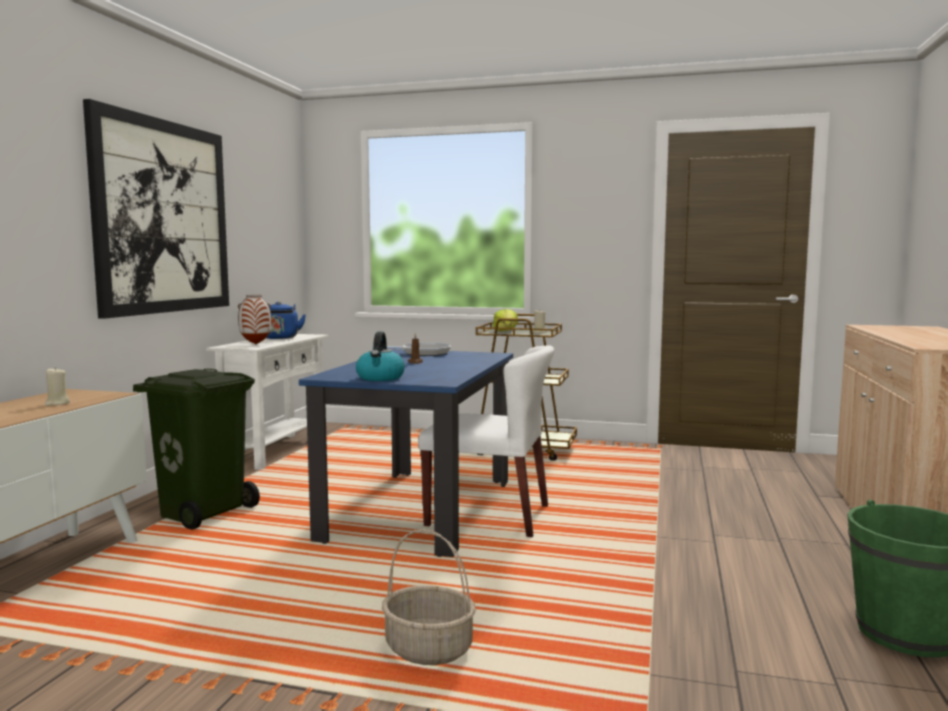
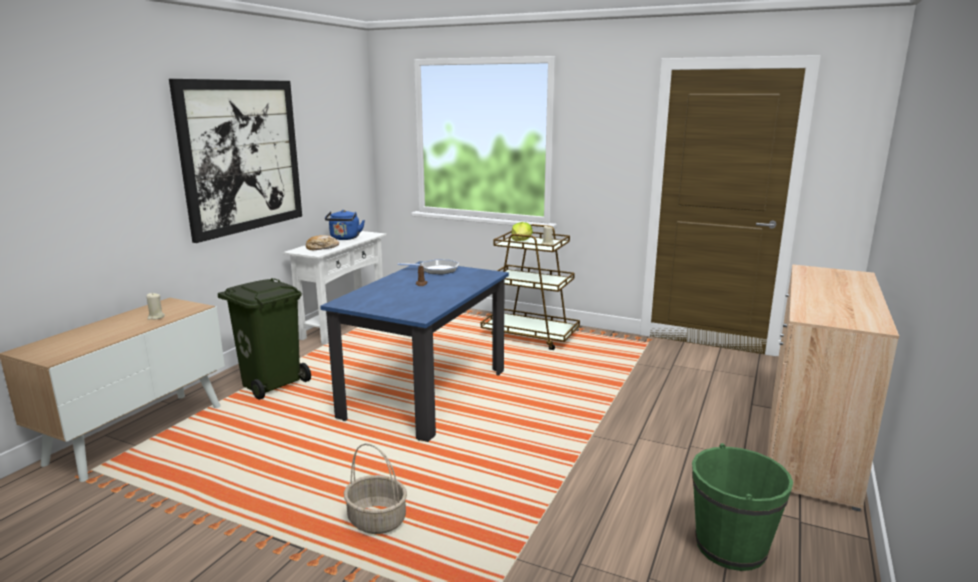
camera: 10 degrees right, 10 degrees up
vase [238,295,272,344] -> bread [306,235,339,250]
kettle [356,332,405,381] -> none
white chair [418,345,554,537] -> none

